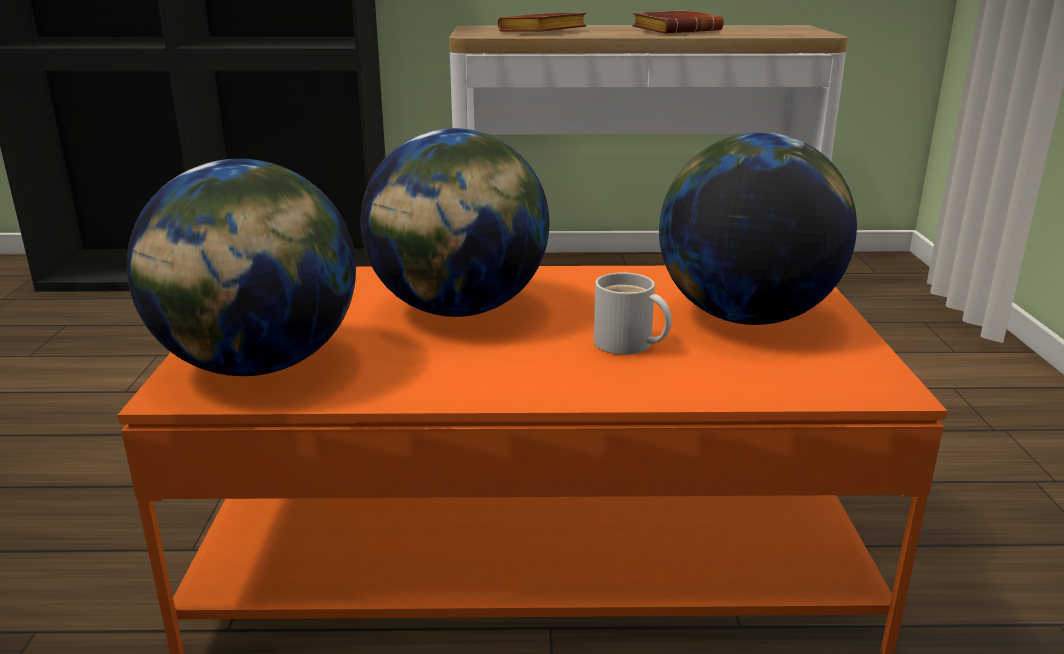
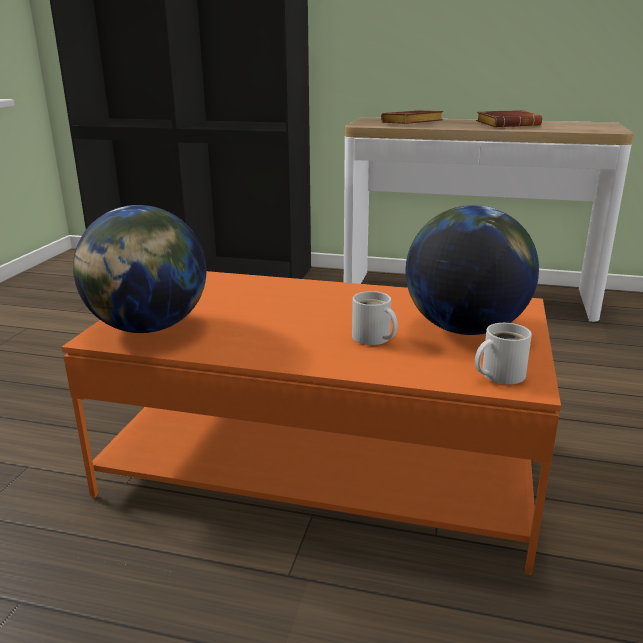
camera: 15 degrees right, 0 degrees up
globe [360,128,549,317] -> none
none -> white mug [475,323,532,384]

